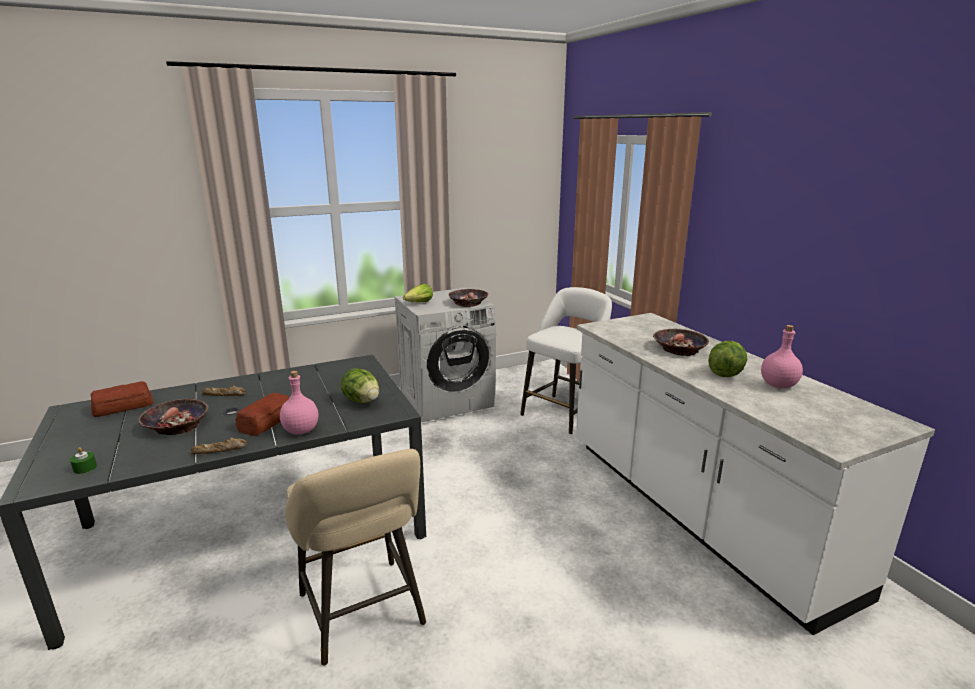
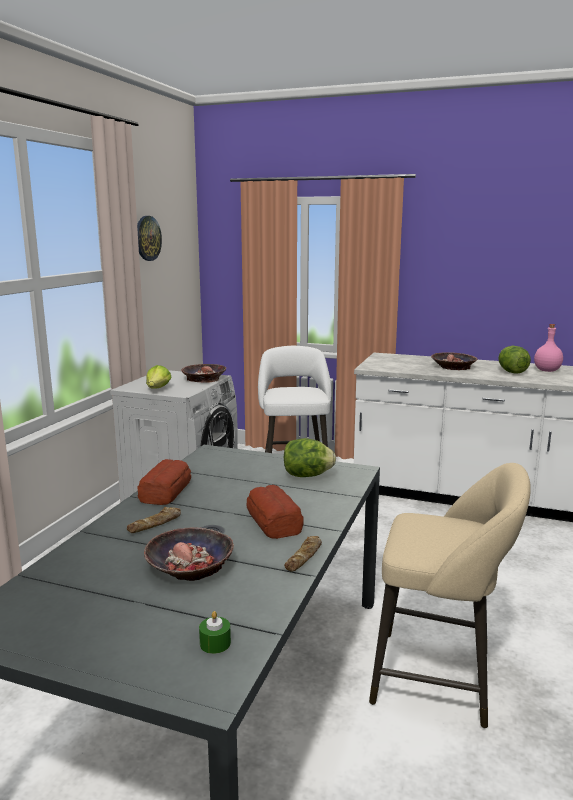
camera: 45 degrees left, 5 degrees down
bread [91,381,154,417] -> bread moved to [137,459,191,505]
pink bottle [280,371,318,435] -> none
none -> wall clock [137,216,162,261]

